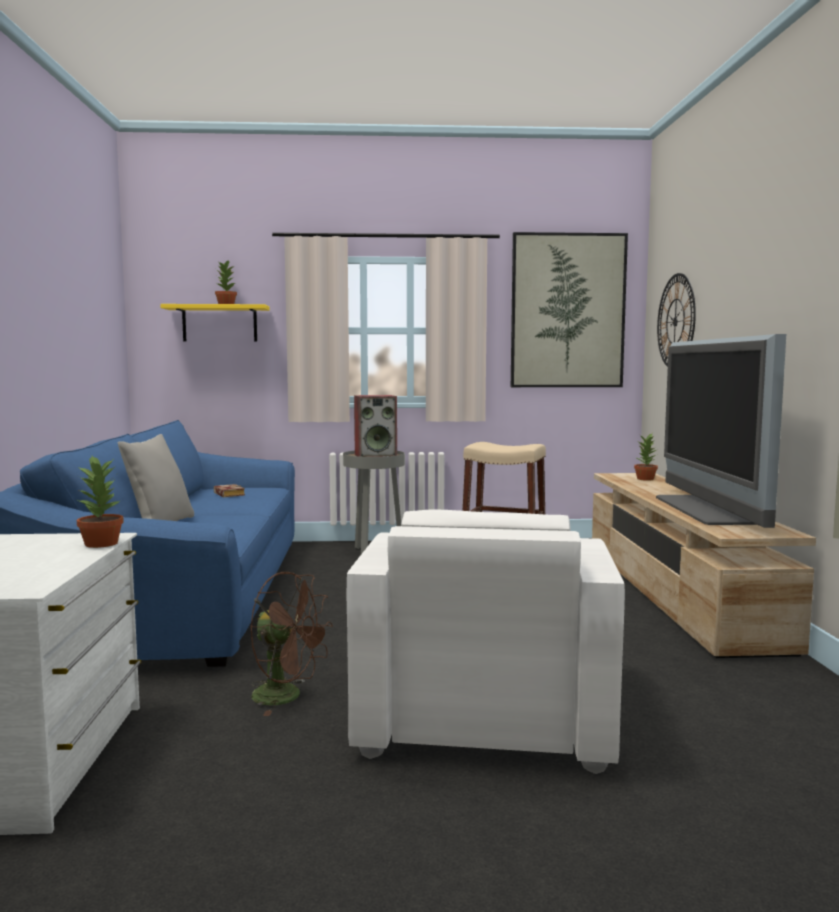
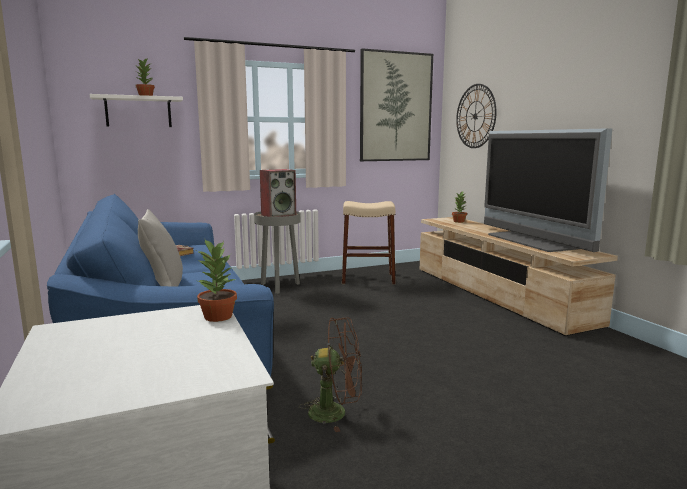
camera: 20 degrees left, 5 degrees up
yellow shelf [160,304,270,341] -> white shelf [90,94,183,127]
white armchair [346,509,625,774] -> none

